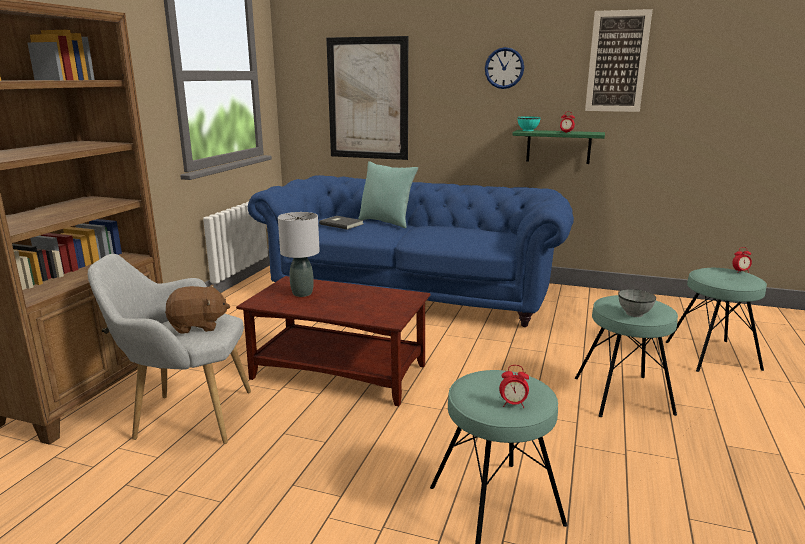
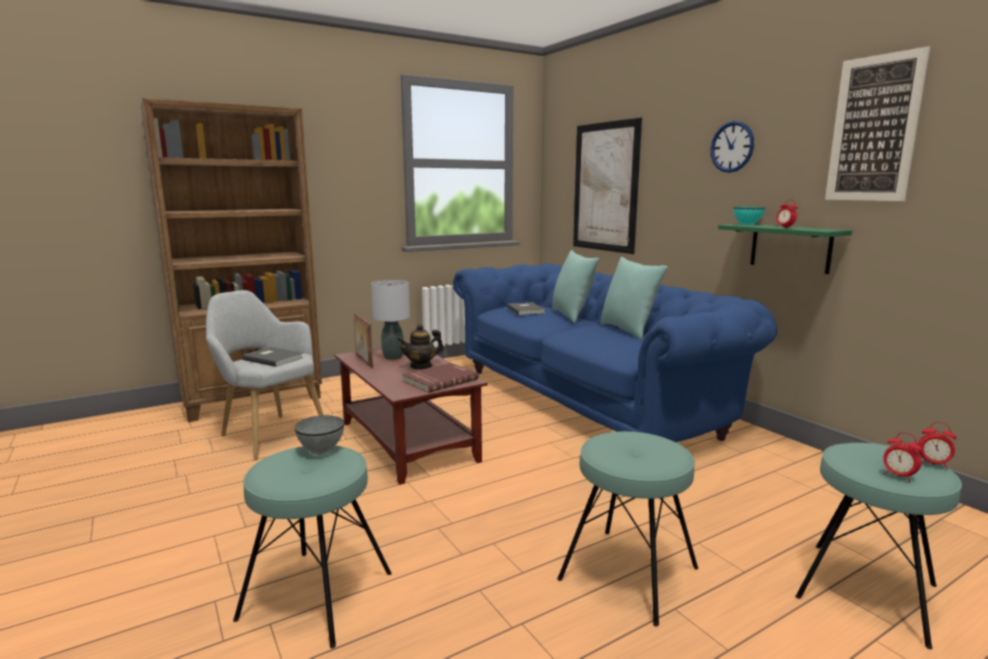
camera: 40 degrees right, 5 degrees down
brown plush toy [165,285,230,334] -> grey book [242,347,304,367]
alarm clock [499,365,529,408] -> alarm clock moved to [883,432,923,482]
grey bowl [618,289,656,317] -> grey bowl moved to [295,415,344,455]
none -> picture frame [354,313,373,369]
none -> teapot [397,324,444,370]
none -> red book [402,363,478,393]
none -> turquoise pillow [600,257,668,340]

